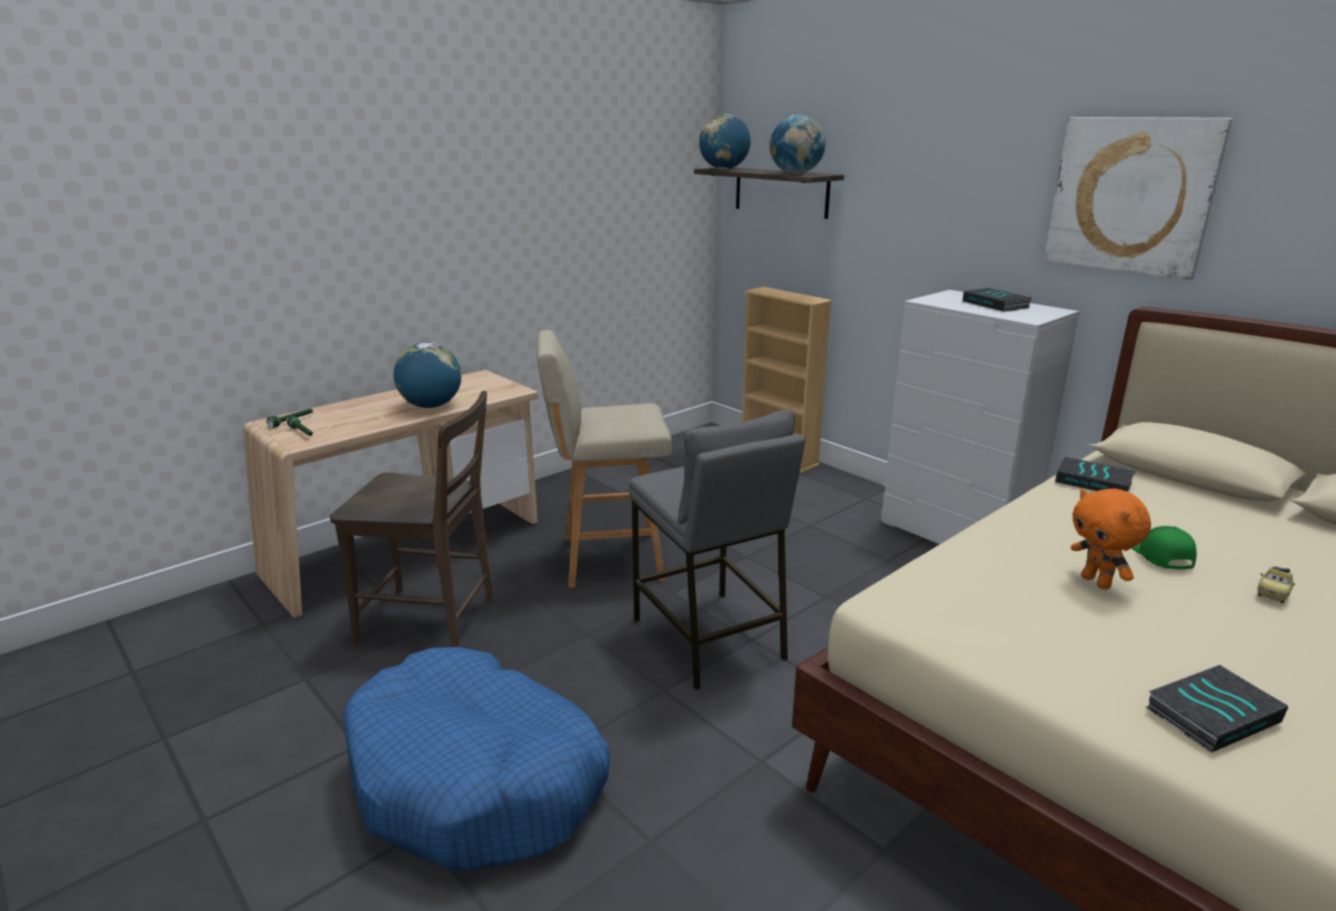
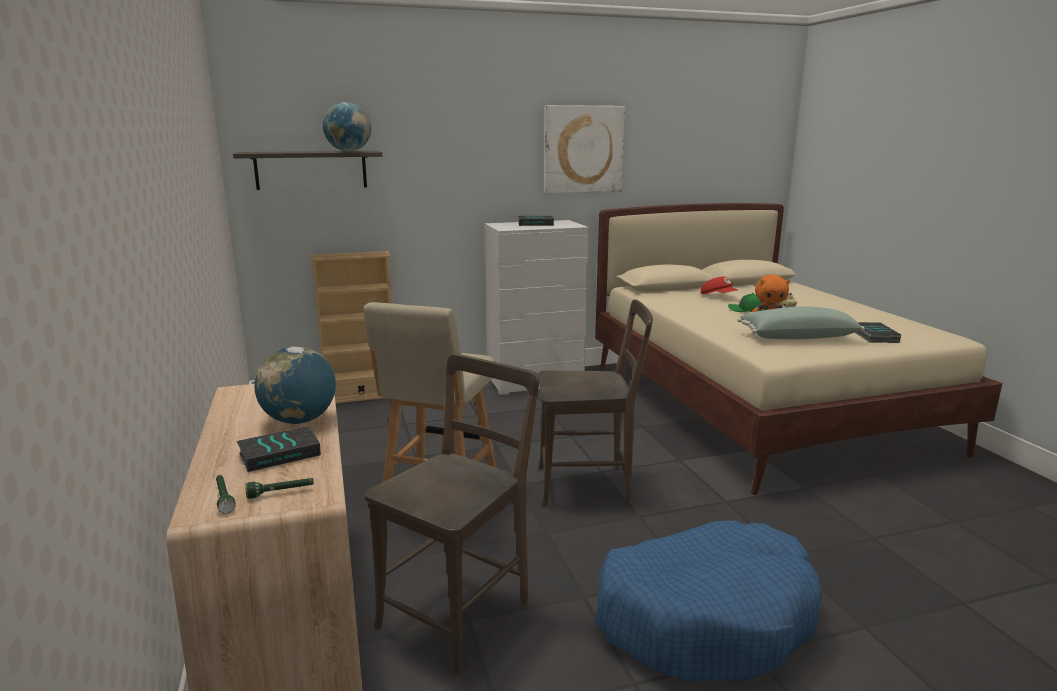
camera: 65 degrees left, 5 degrees down
grey stool [629,410,805,690] -> brown chair [538,299,653,507]
globe [699,114,751,169] -> none
book [1055,457,1136,492] -> book moved to [237,426,321,472]
none -> red cap [700,276,737,294]
none -> green pillow [737,306,865,339]

